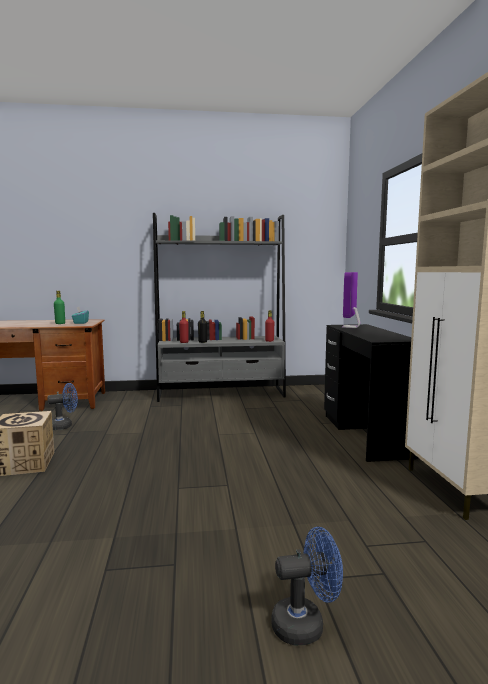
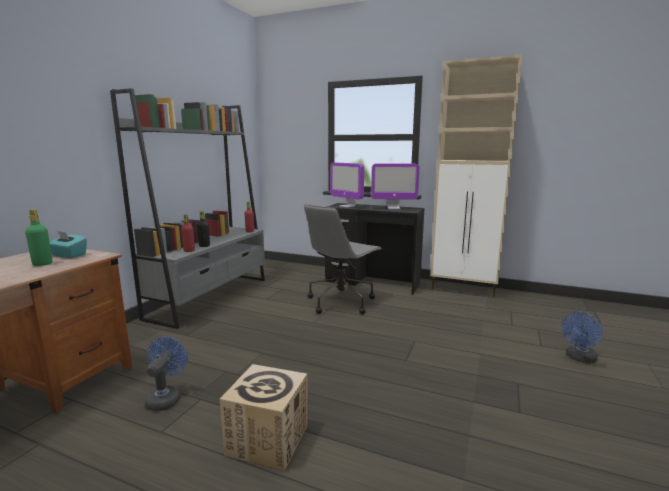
camera: 60 degrees left, 5 degrees up
blue fan [271,527,343,645] -> blue fan turned 150 degrees counterclockwise [561,312,603,364]
none -> grey office chair [304,204,382,314]
none -> monitor [371,164,419,209]

